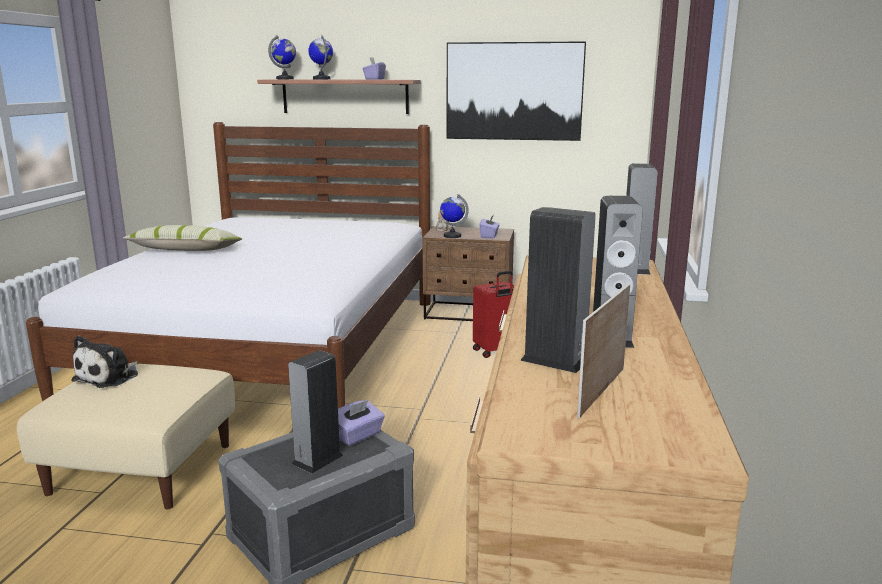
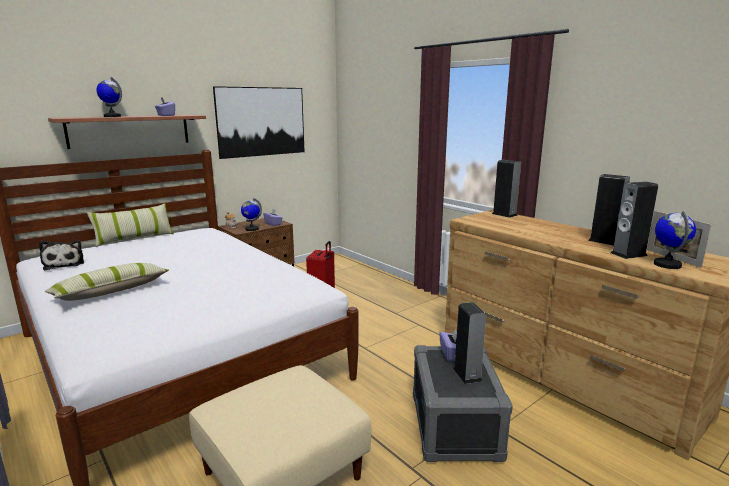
camera: 50 degrees left, 0 degrees up
plush toy [71,336,139,388] -> plush toy moved to [39,240,84,271]
globe [268,35,296,79] -> globe moved to [654,211,696,269]
none -> pillow [87,203,174,247]

